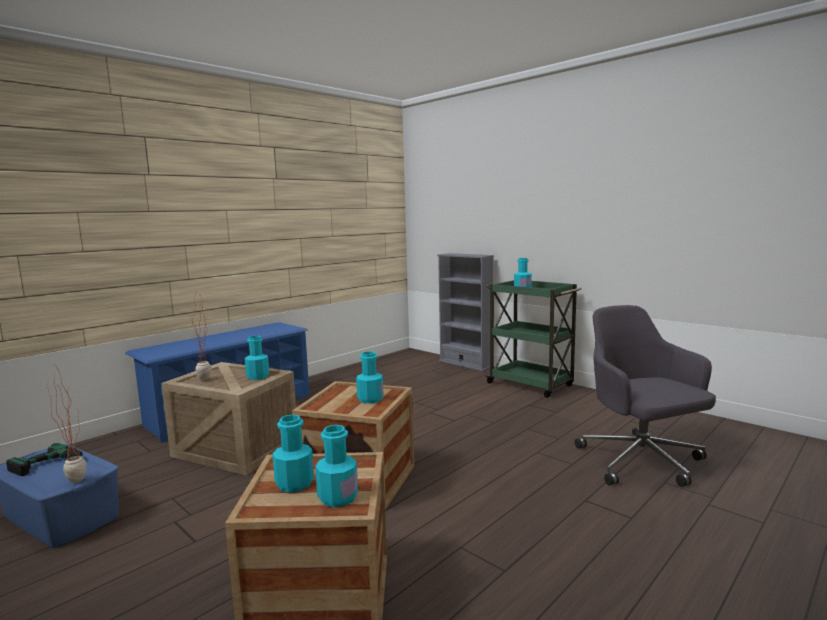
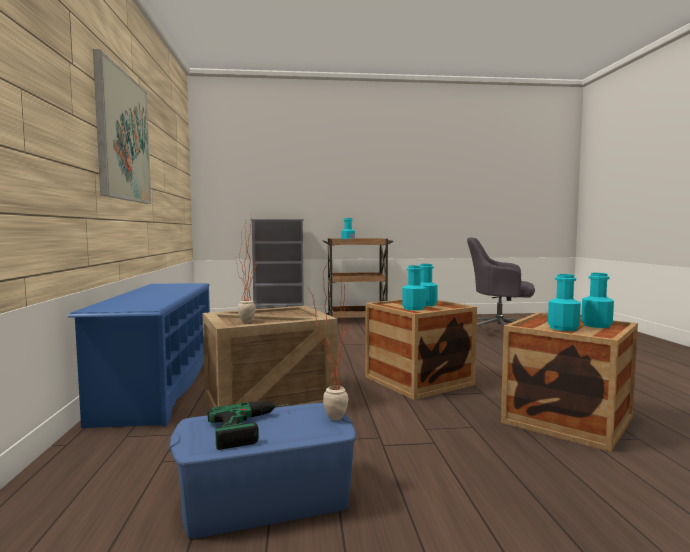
camera: 50 degrees left, 5 degrees down
turquoise bottle [245,336,269,380] -> turquoise bottle moved to [402,265,426,310]
green cart [485,280,582,398] -> brown cart [323,238,393,318]
none -> picture [93,49,151,204]

